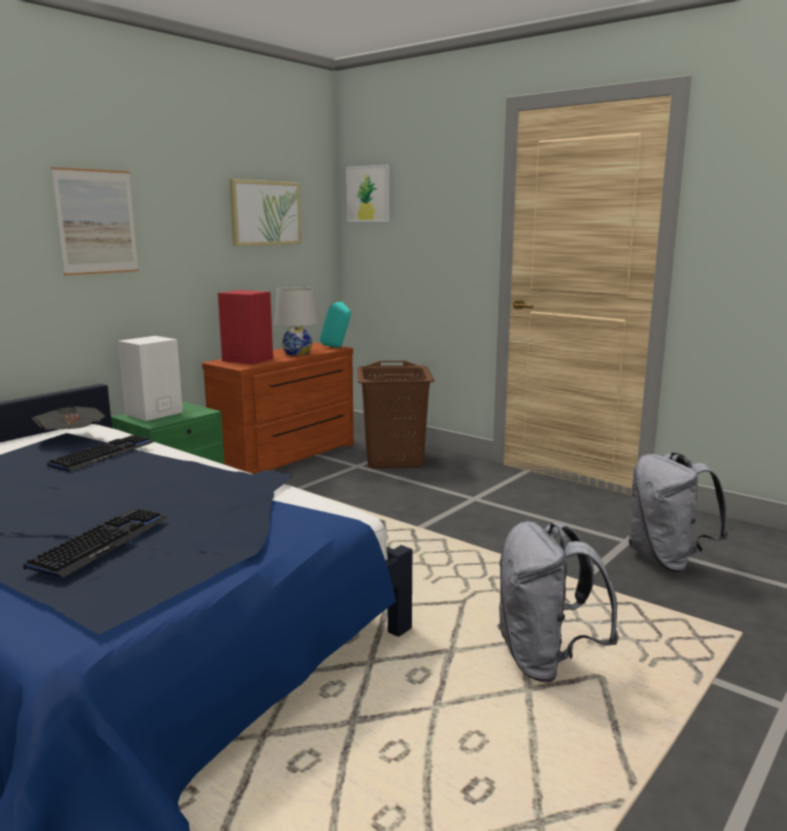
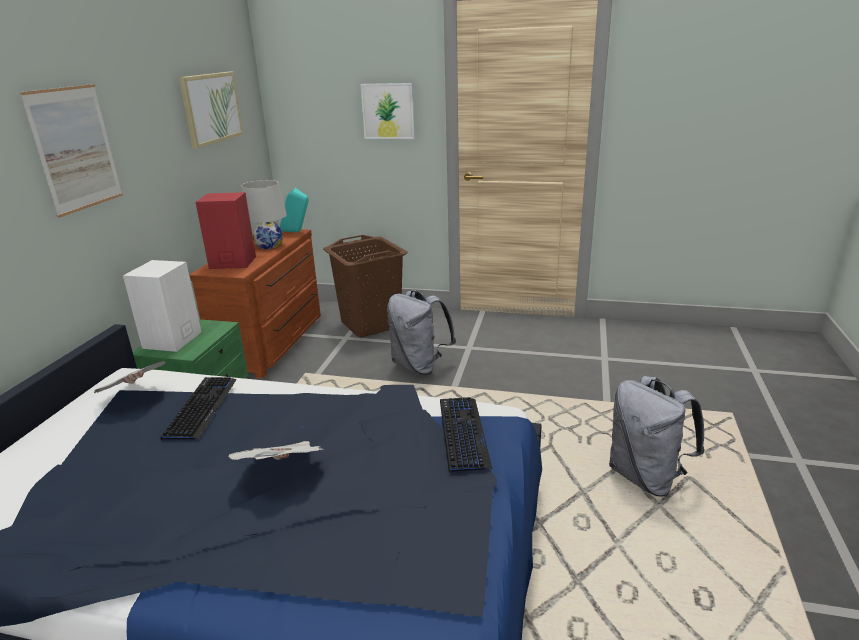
camera: 25 degrees left, 10 degrees up
keyboard [23,508,168,578] -> keyboard moved to [440,397,492,473]
picture [346,165,389,222] -> picture moved to [360,83,415,139]
grey backpack [629,453,728,573] -> grey backpack moved to [387,290,456,375]
none -> newspaper [228,441,324,460]

